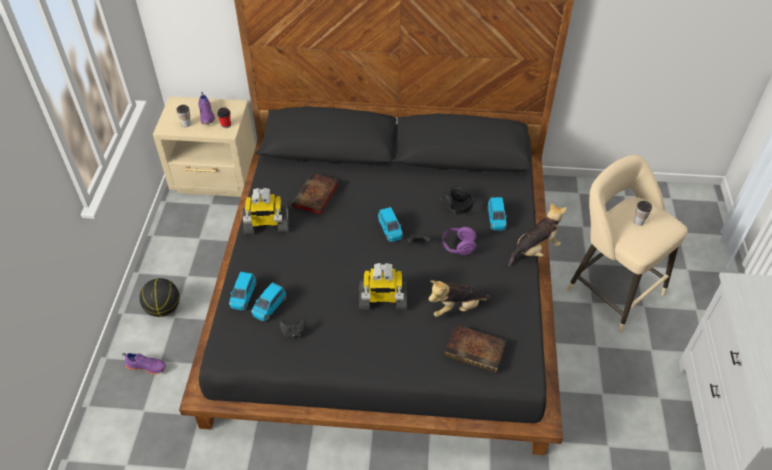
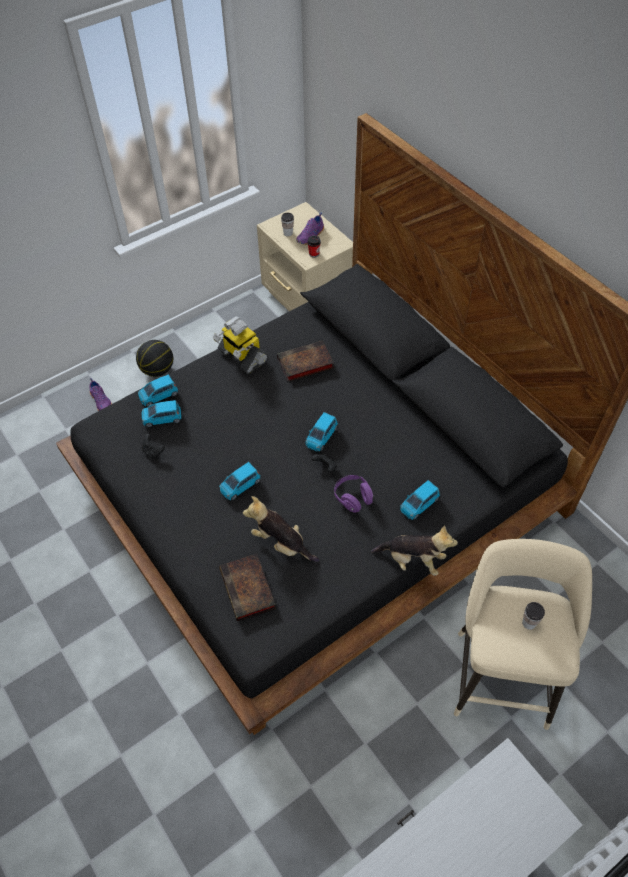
camera: 50 degrees right, 5 degrees up
toy robot [359,263,407,310] -> blue toy car [219,462,260,500]
black headphones [440,186,474,215] -> none

